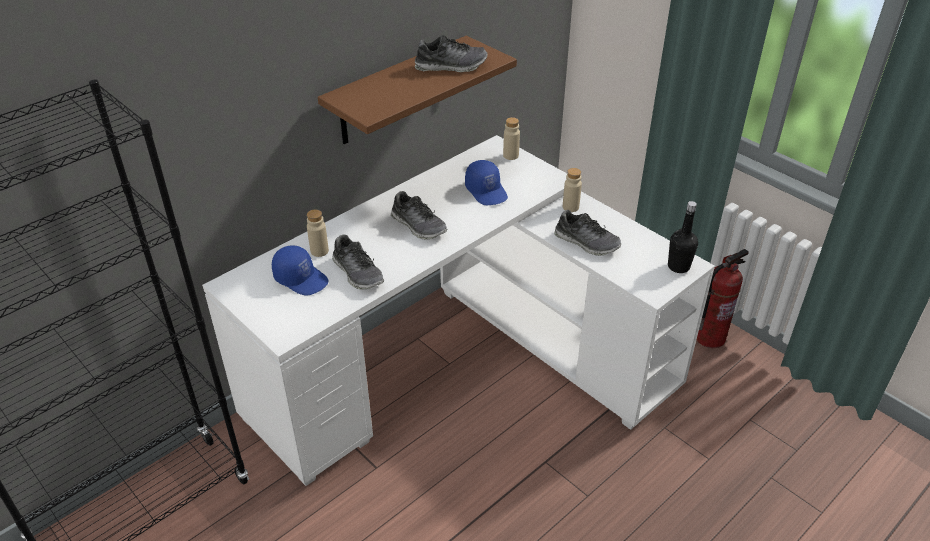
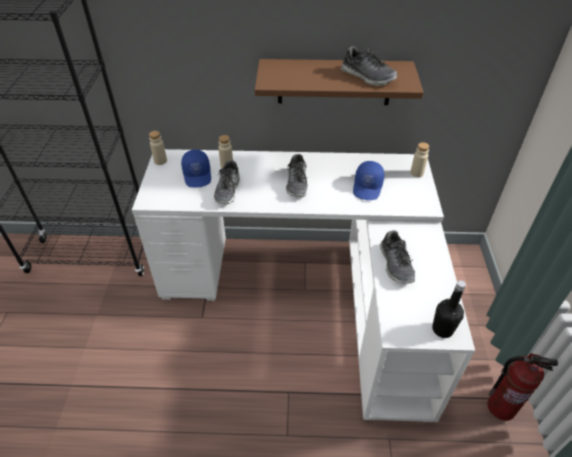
camera: 45 degrees right, 5 degrees up
beige bottle [563,168,582,212] -> beige bottle moved to [149,131,167,165]

